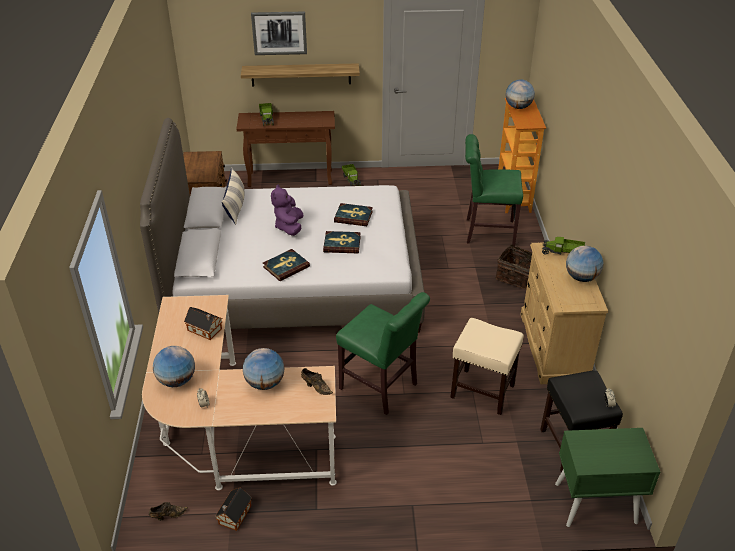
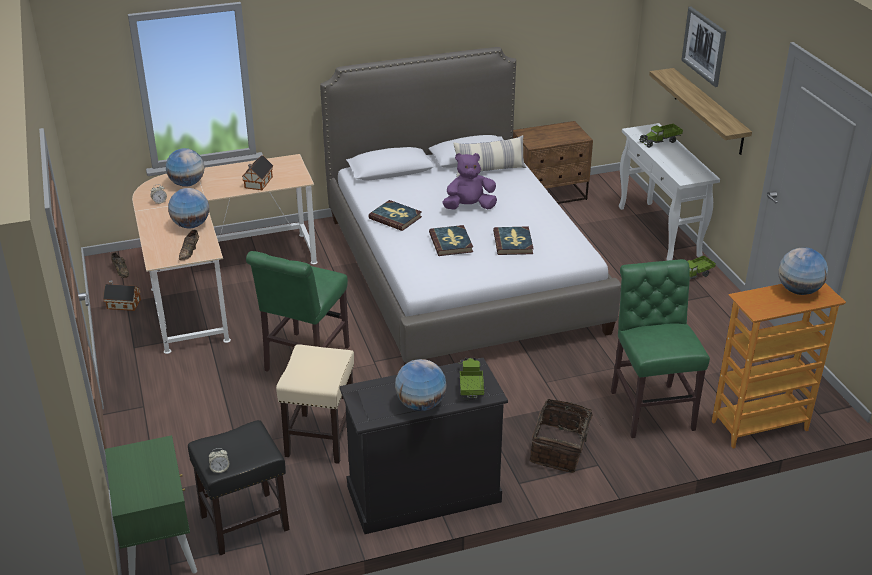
camera: 75 degrees right, 5 degrees down
brown console table [237,111,335,187] -> white console table [619,123,720,261]
beige dresser [520,242,608,384] -> black dresser [339,358,508,534]

